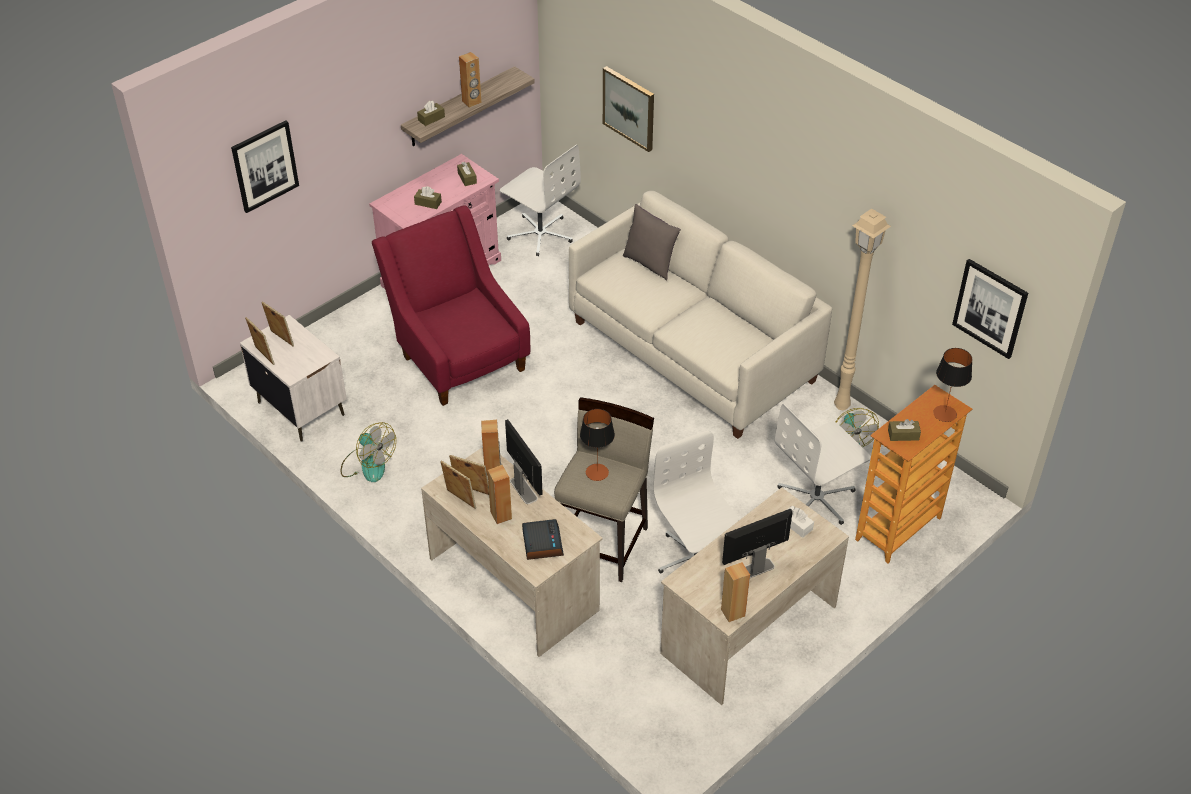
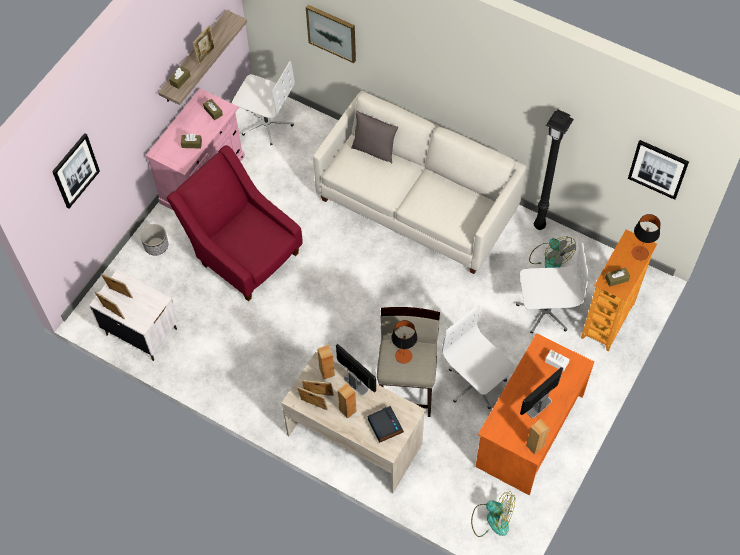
camera: 15 degrees left, 15 degrees up
fan [341,422,396,482] -> fan moved to [471,491,515,537]
brown speaker [459,52,481,108] -> picture frame [193,25,215,65]
beige desk [660,487,849,705] -> orange desk [475,333,594,495]
white office chair [775,404,871,525] -> white office chair turned 135 degrees counterclockwise [516,242,589,334]
beige floor lamp [834,209,891,410] -> black floor lamp [534,109,574,230]
none -> planter [140,224,168,256]

